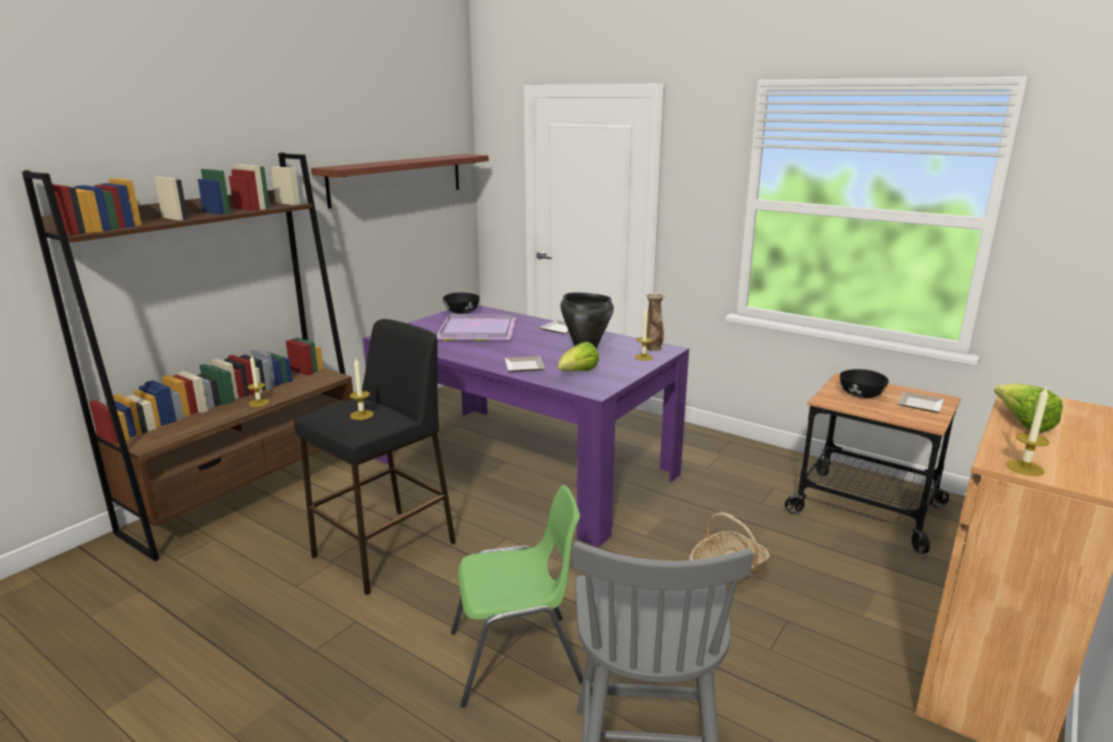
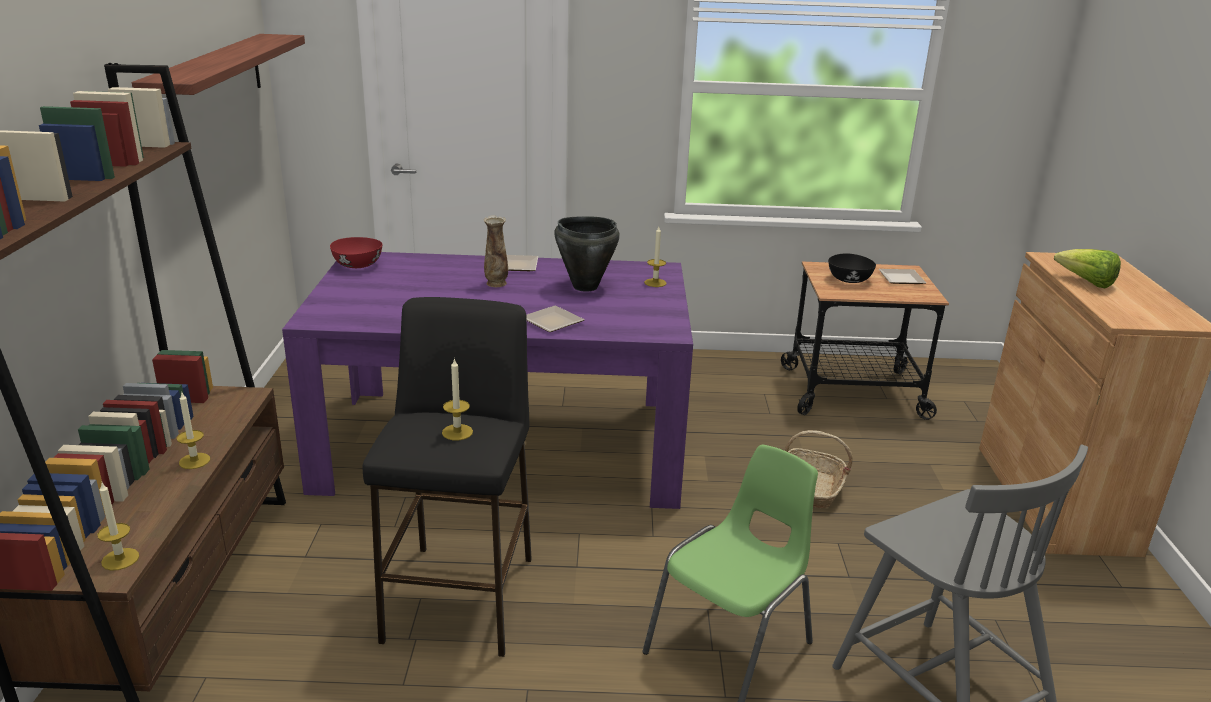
camera: 35 degrees left, 5 degrees up
purple tray [437,314,516,341] -> none
black bowl [443,293,480,314] -> red bowl [330,237,382,268]
lettuce [558,342,599,371] -> none
vase [646,293,664,351] -> vase moved to [483,215,508,287]
candle [1006,386,1049,476] -> candle moved to [97,483,139,571]

